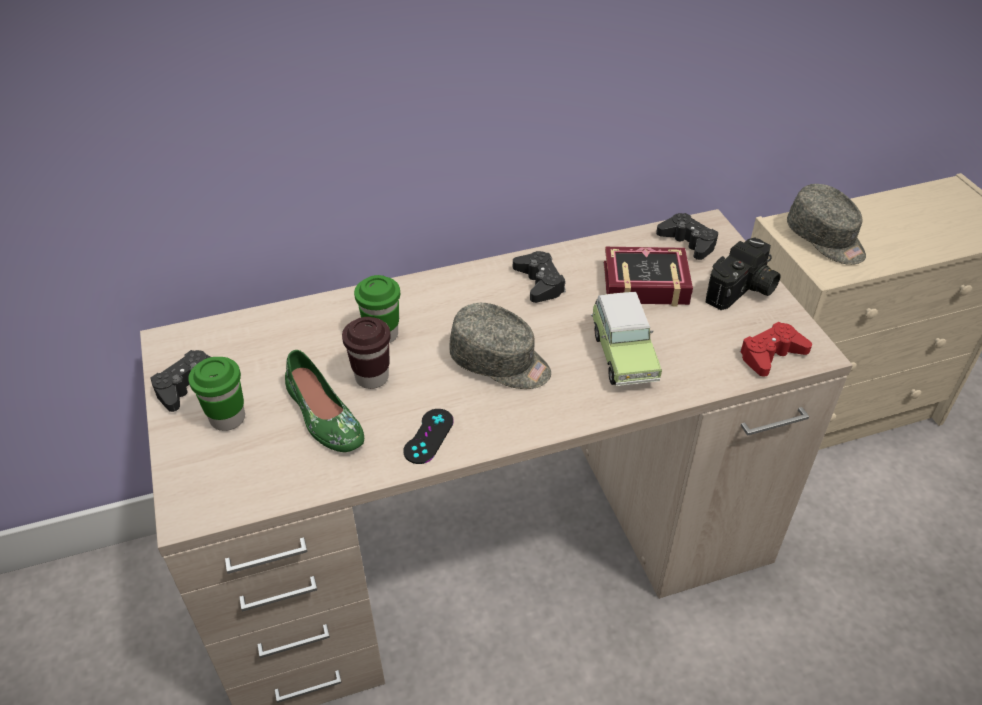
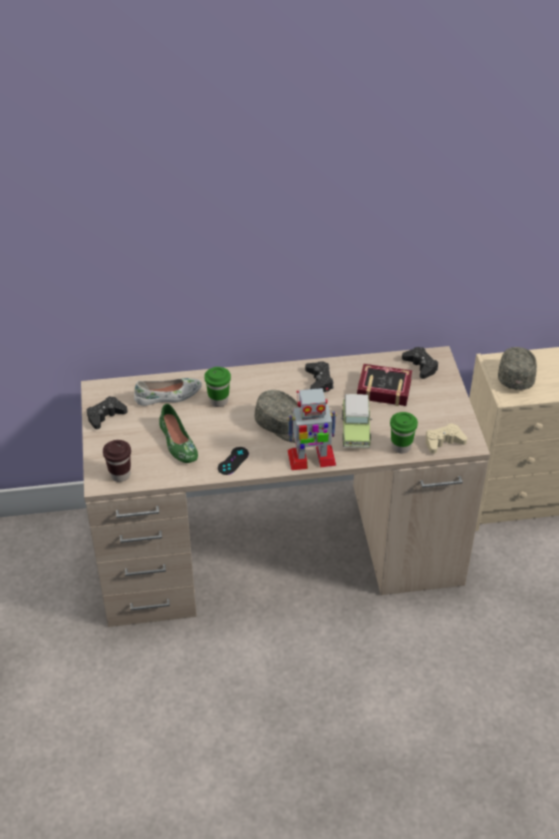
camera: 10 degrees right, 0 degrees up
green cup [188,357,245,431] -> green cup moved to [390,412,418,453]
brown cup [342,317,391,389] -> brown cup moved to [103,440,131,482]
camera [706,237,781,310] -> none
red game controller [740,322,812,377] -> beige game controller [426,423,467,454]
grey cap [787,184,866,265] -> grey cap turned 150 degrees counterclockwise [498,347,537,390]
none -> white shoe [134,378,202,406]
none -> toy robot [287,388,337,470]

